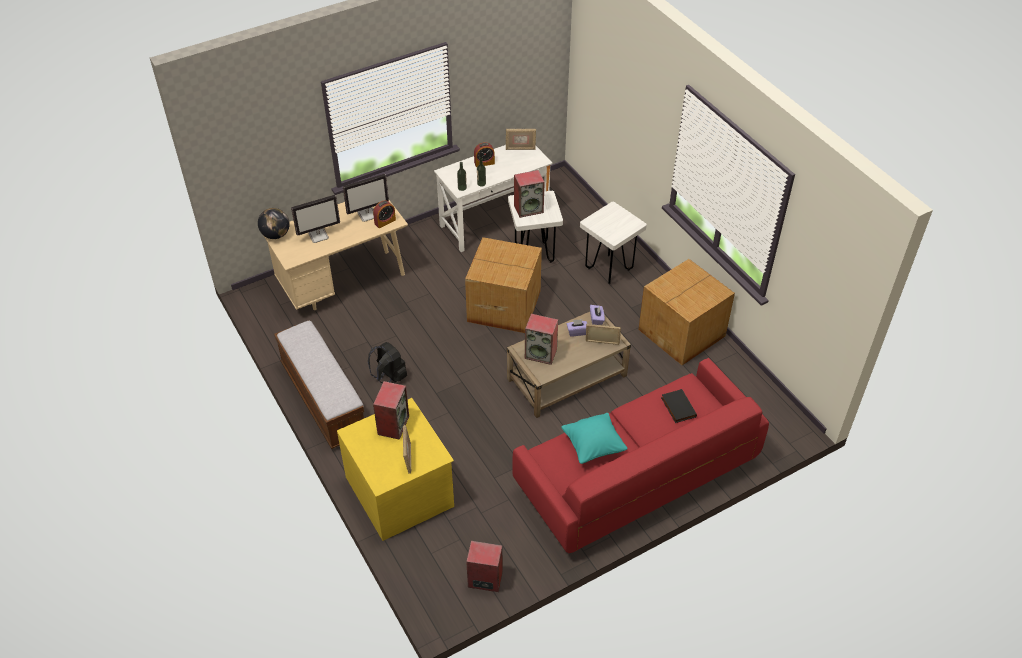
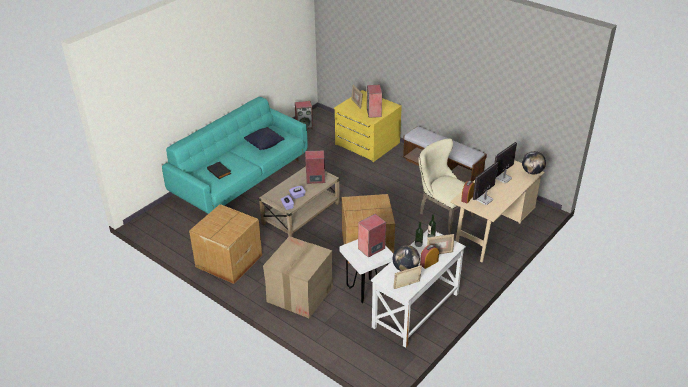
camera: 160 degrees right, 10 degrees down
black backpack [368,342,407,384] -> none
red sofa [513,358,769,553] -> turquoise sofa [162,97,308,214]
turquoise pillow [561,413,628,464] -> black pillow [244,127,285,150]
white stool [580,202,647,284] -> cardboard box [263,236,333,318]
picture frame [586,324,621,345] -> picture frame moved to [427,234,455,254]
none -> globe [393,245,420,271]
none -> beige chair [419,139,474,234]

